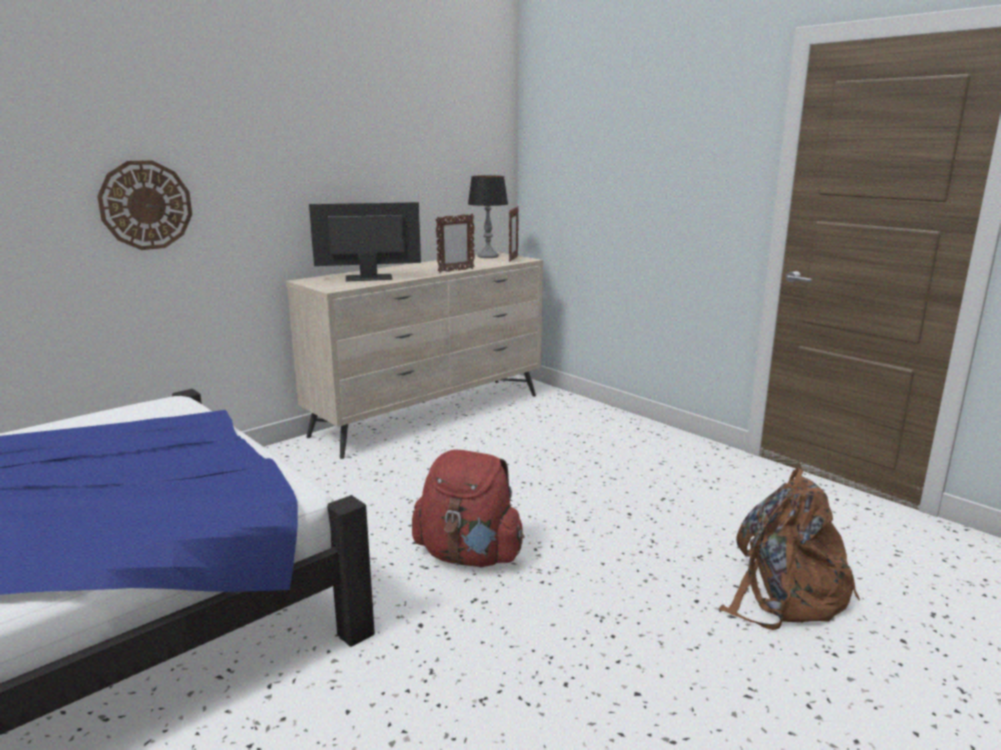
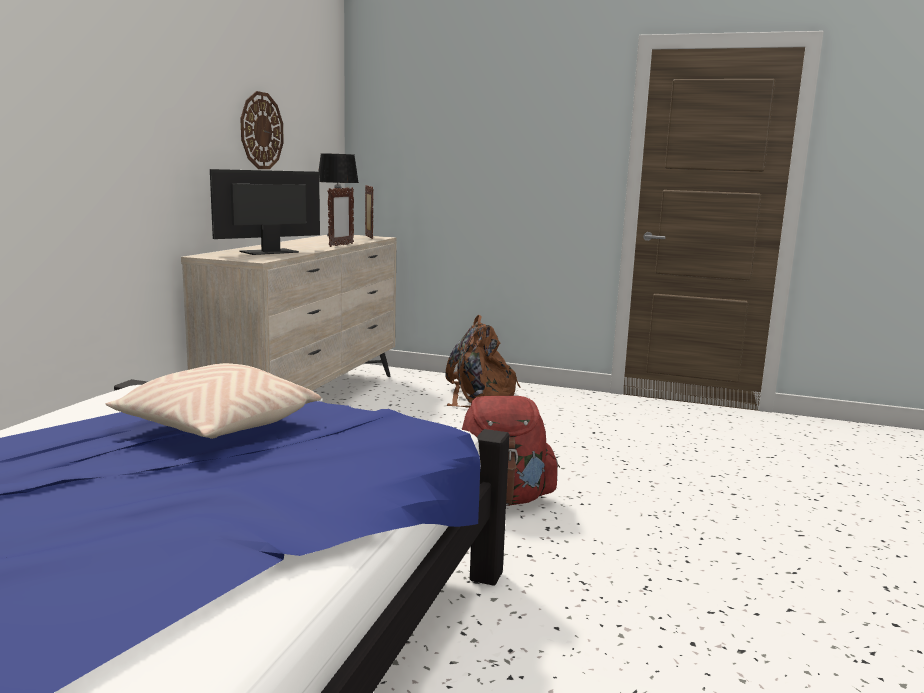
camera: 30 degrees left, 5 degrees down
wall clock [97,160,192,250] -> wall clock moved to [240,91,284,169]
brown backpack [719,468,860,630] -> brown backpack moved to [446,315,521,408]
none -> beige pillow [105,363,321,439]

